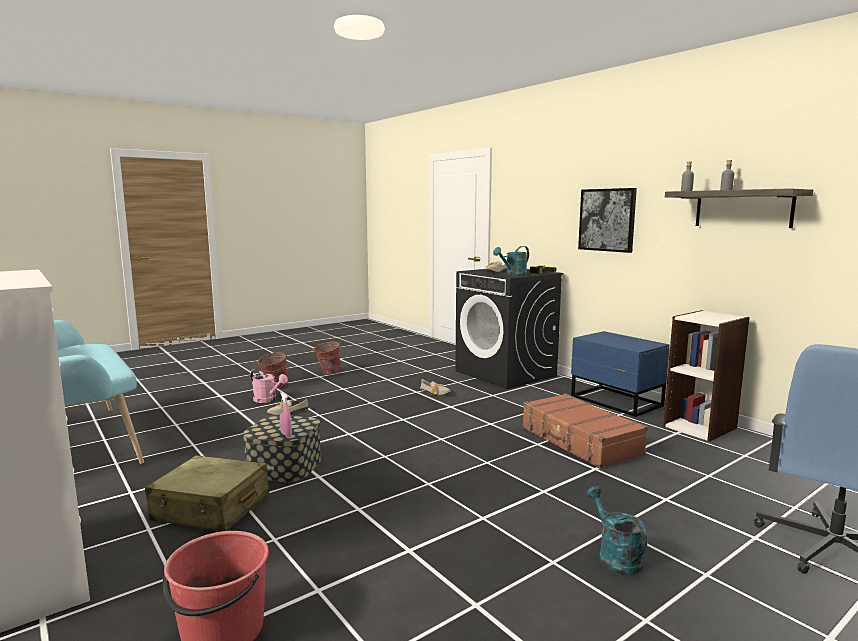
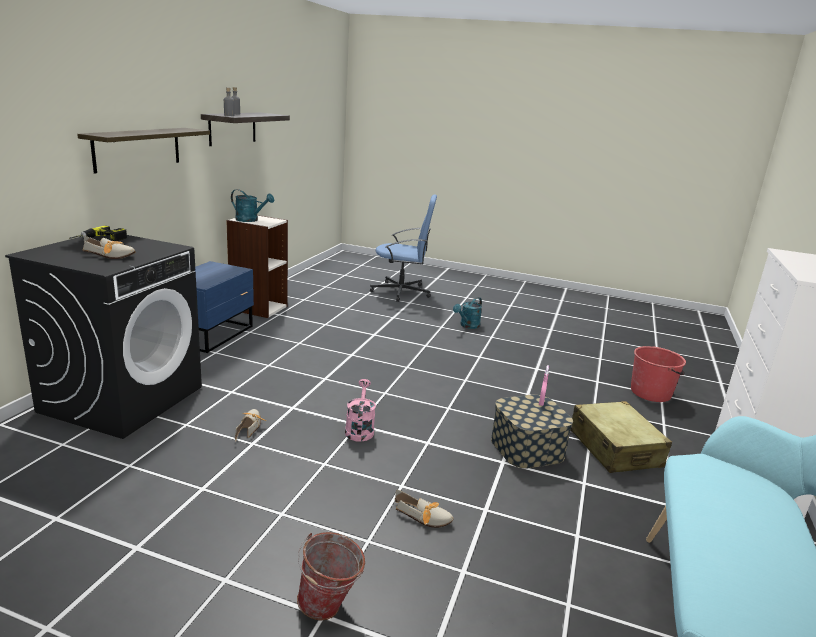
camera: 125 degrees left, 10 degrees up
pink watering can [250,369,288,403] -> pink watering can moved to [345,379,376,442]
bucket [313,341,341,375] -> none
turquoise watering can [493,246,529,276] -> turquoise watering can moved to [231,189,274,222]
brown suitcase [522,393,648,468] -> none
picture [578,188,637,253] -> shelf [77,128,210,174]

